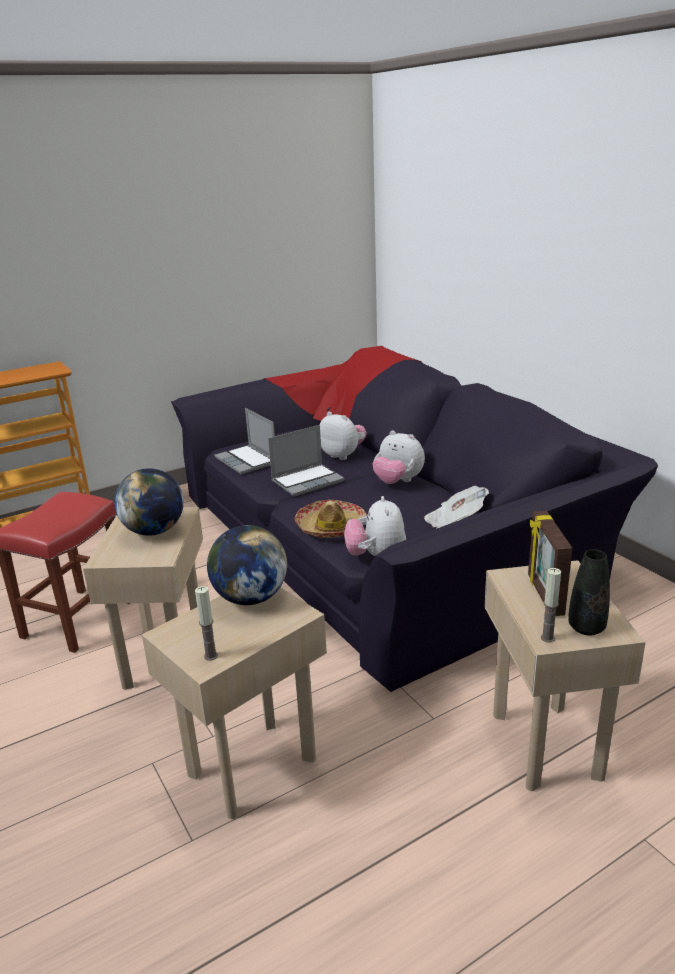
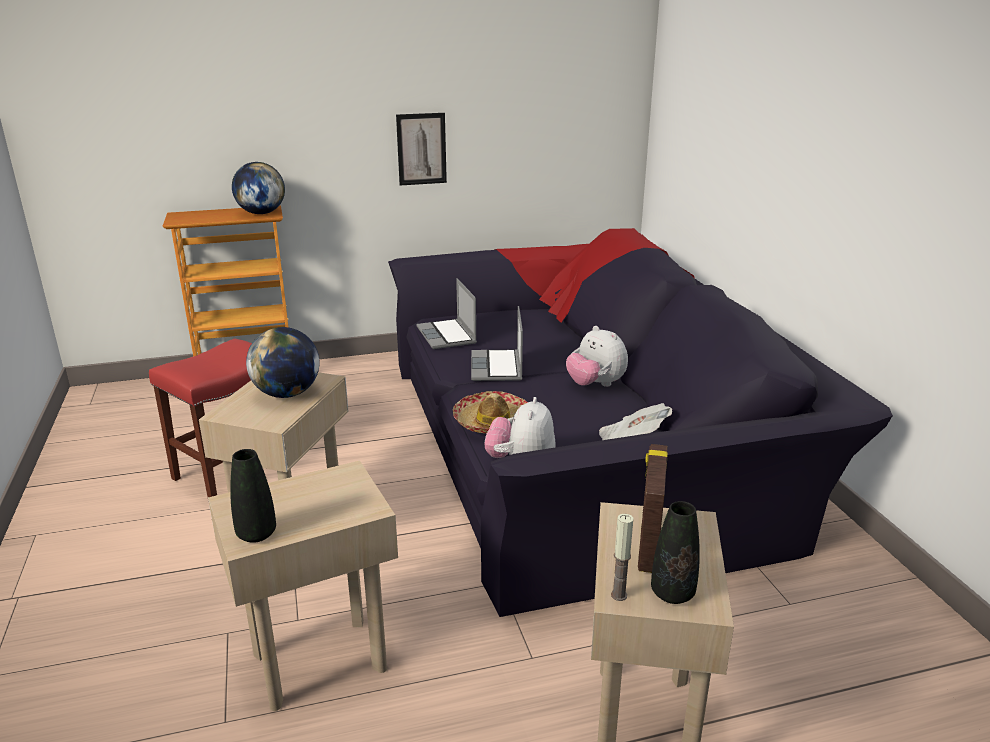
camera: 15 degrees right, 0 degrees up
candle [195,586,218,661] -> black vase [230,449,276,543]
globe [207,525,287,605] -> globe moved to [232,162,285,214]
laptop [268,425,344,497] -> laptop turned 105 degrees clockwise [471,306,523,381]
plush toy [320,412,366,460] -> none
none -> picture [396,113,447,185]

